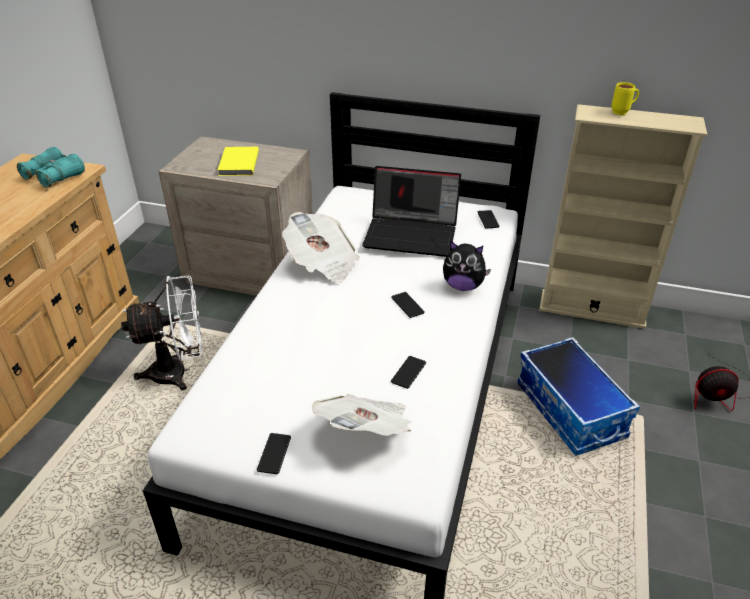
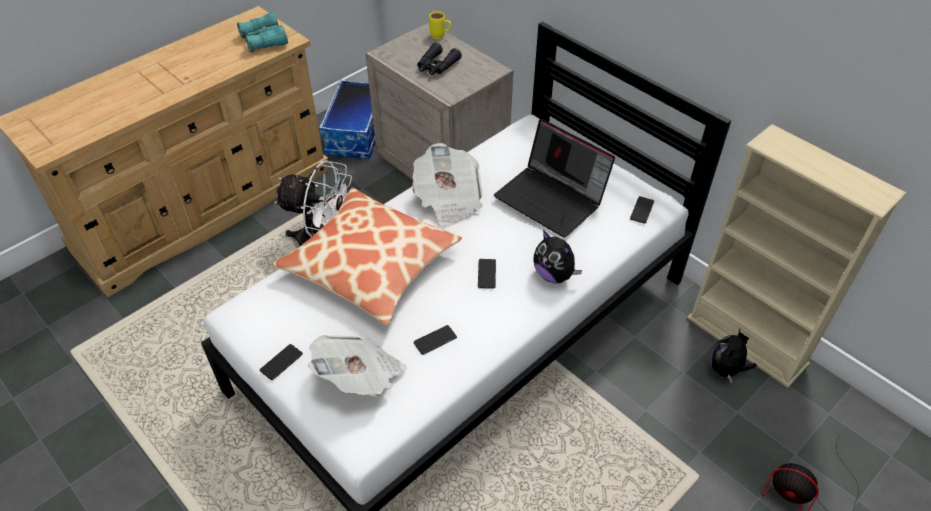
camera: 30 degrees right, 10 degrees up
yellow book [218,147,259,176] -> black binoculars [417,42,462,75]
storage box [517,337,640,456] -> storage box moved to [319,80,375,159]
yellow mug [611,82,639,115] -> yellow mug moved to [429,11,451,39]
none -> pillow [272,188,462,325]
none -> plush toy [711,329,757,383]

